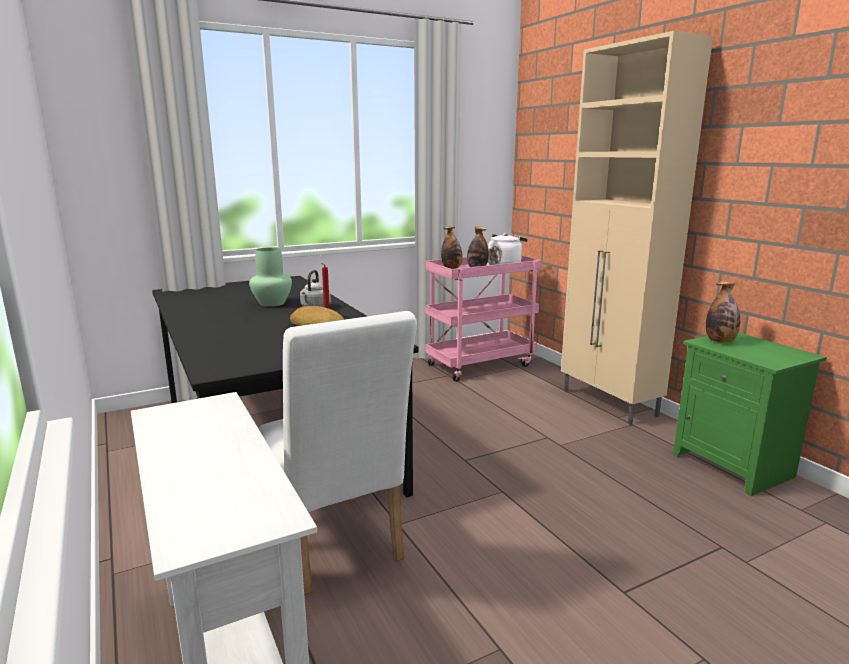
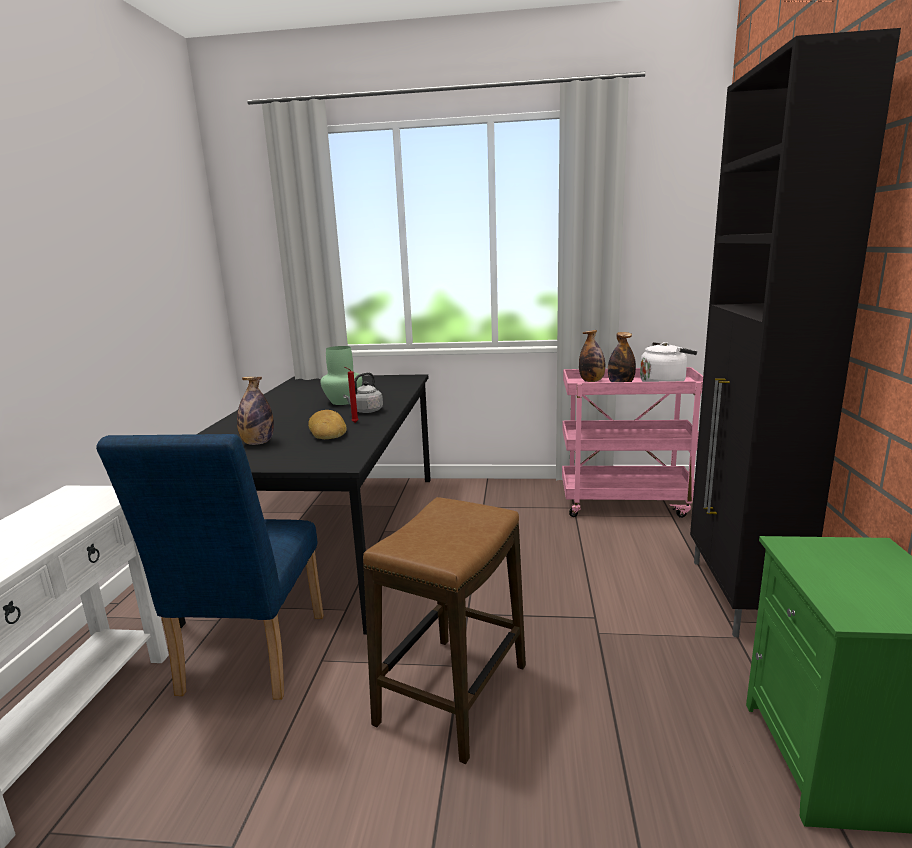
camera: 35 degrees right, 0 degrees up
white chair [258,311,417,595] -> blue chair [96,434,324,700]
beige cabinet [561,31,713,425] -> black cabinet [690,28,901,637]
bottle [706,282,740,343] -> bottle moved to [237,377,274,445]
none -> stool [363,497,526,764]

